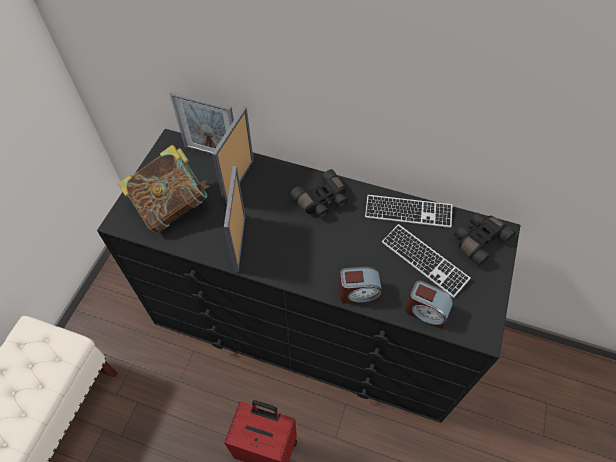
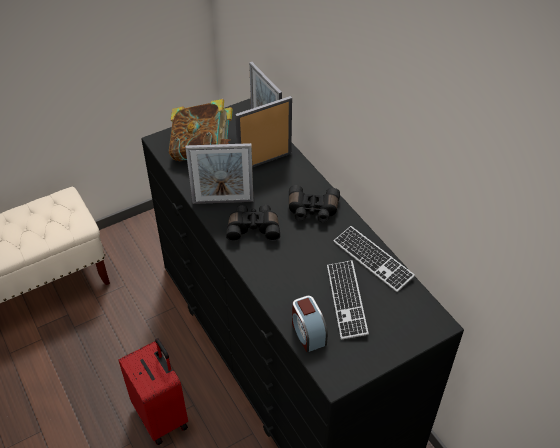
camera: 40 degrees right, 10 degrees down
picture frame [224,166,245,273] -> picture frame turned 135 degrees counterclockwise [185,143,254,204]
alarm clock [339,267,382,304] -> none
black binoculars [454,213,516,267] -> black binoculars moved to [226,205,280,241]

